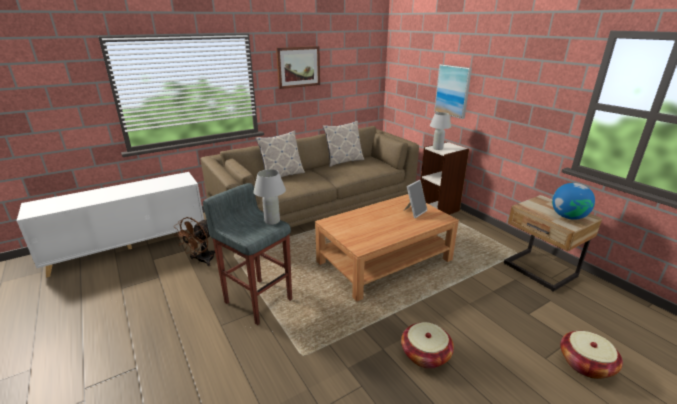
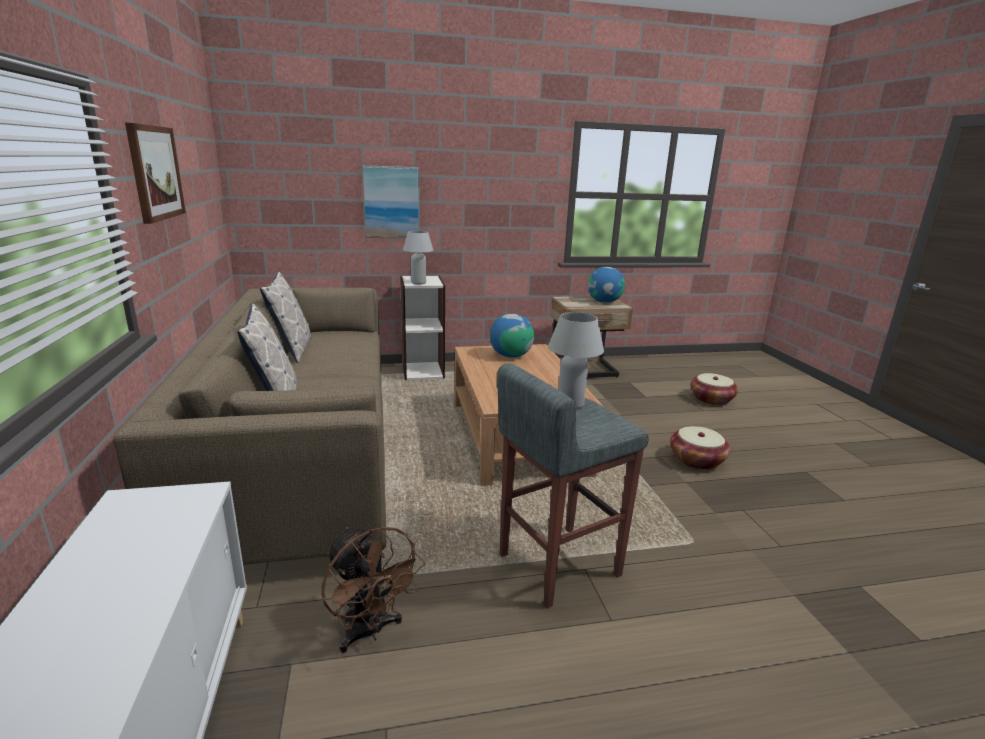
camera: 70 degrees left, 5 degrees down
picture frame [403,180,427,218] -> globe [490,314,534,358]

